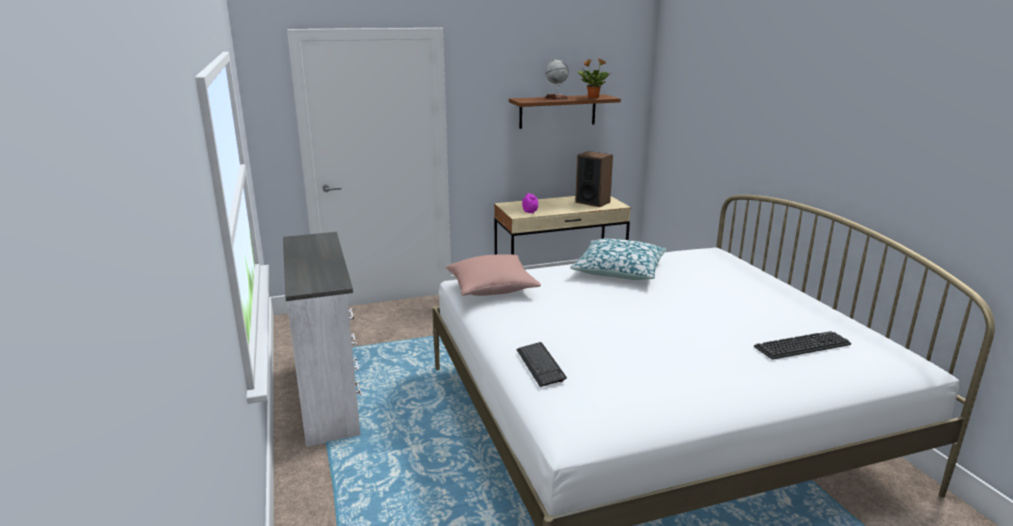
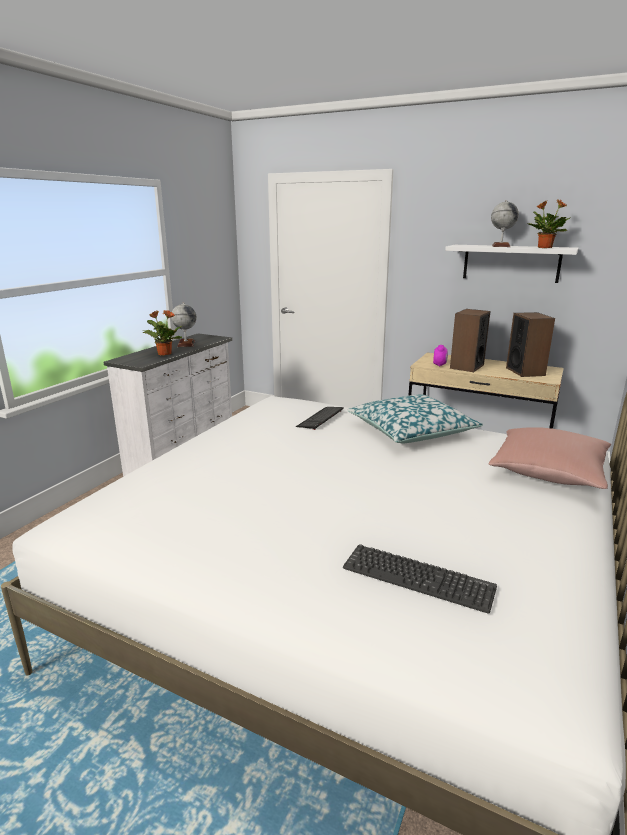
camera: 45 degrees right, 0 degrees up
pink pillow [446,254,541,296] -> pink pillow moved to [489,427,611,489]
brown shelf [509,94,621,129] -> white shelf [445,245,578,283]
keyboard [517,342,567,387] -> keyboard moved to [296,407,344,430]
none -> potted plant [142,310,182,356]
none -> globe [171,302,197,347]
none -> speaker [450,309,491,372]

